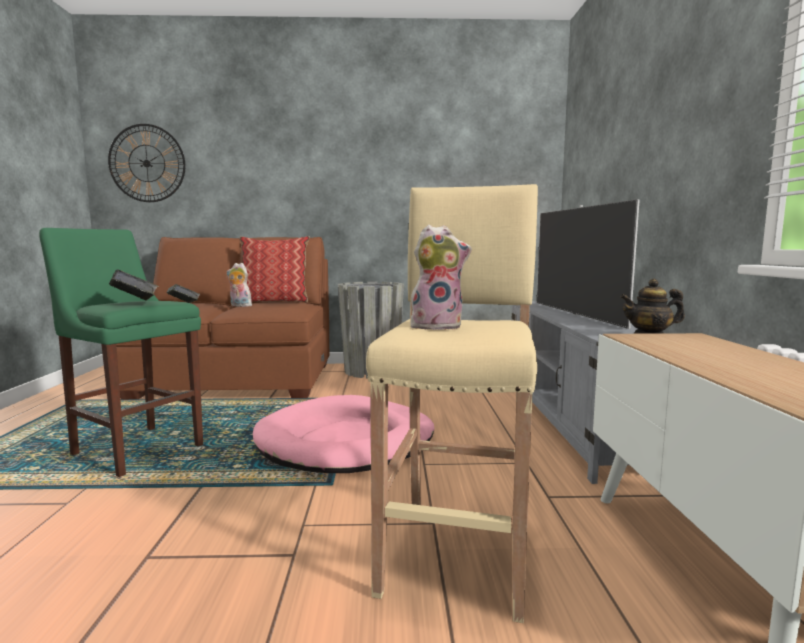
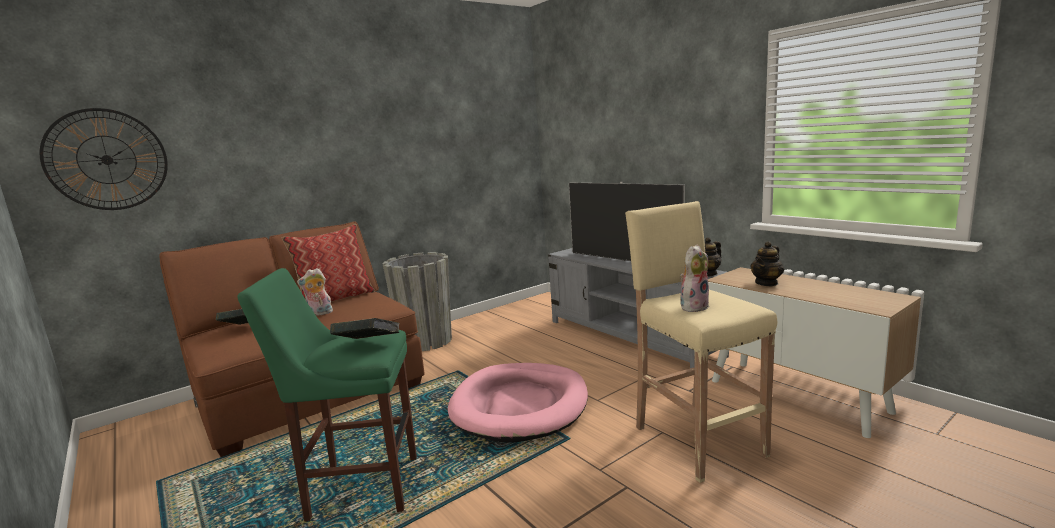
camera: 35 degrees left, 5 degrees up
none -> teapot [750,241,784,286]

